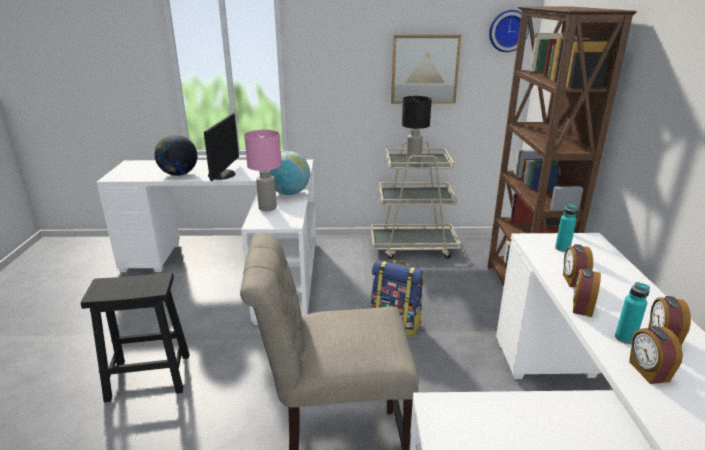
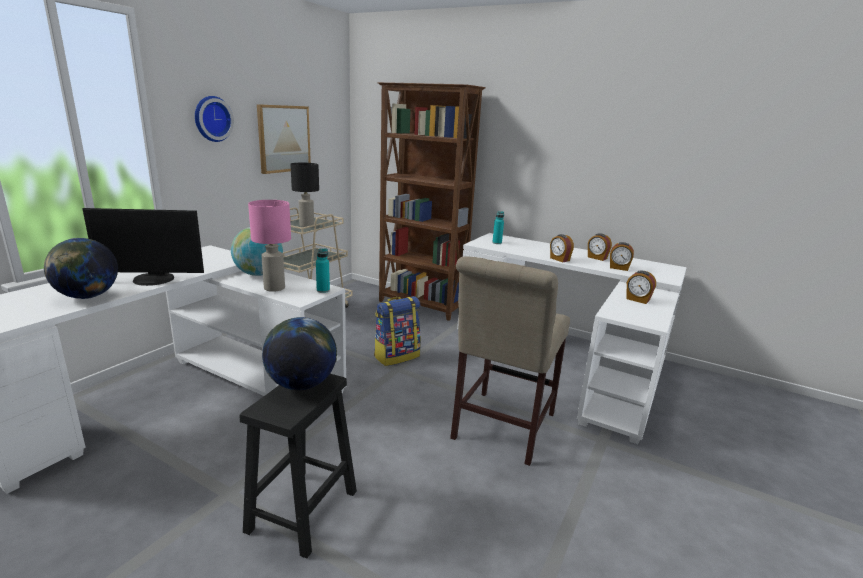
camera: 60 degrees left, 5 degrees down
monitor [204,113,239,181] -> monitor turned 135 degrees clockwise [82,208,204,286]
wall clock [489,10,529,52] -> wall clock moved to [195,96,234,142]
alarm clock [563,244,593,287] -> alarm clock moved to [627,271,656,304]
turquoise bottle [615,282,650,344] -> turquoise bottle moved to [316,249,330,293]
none -> globe [262,317,337,390]

